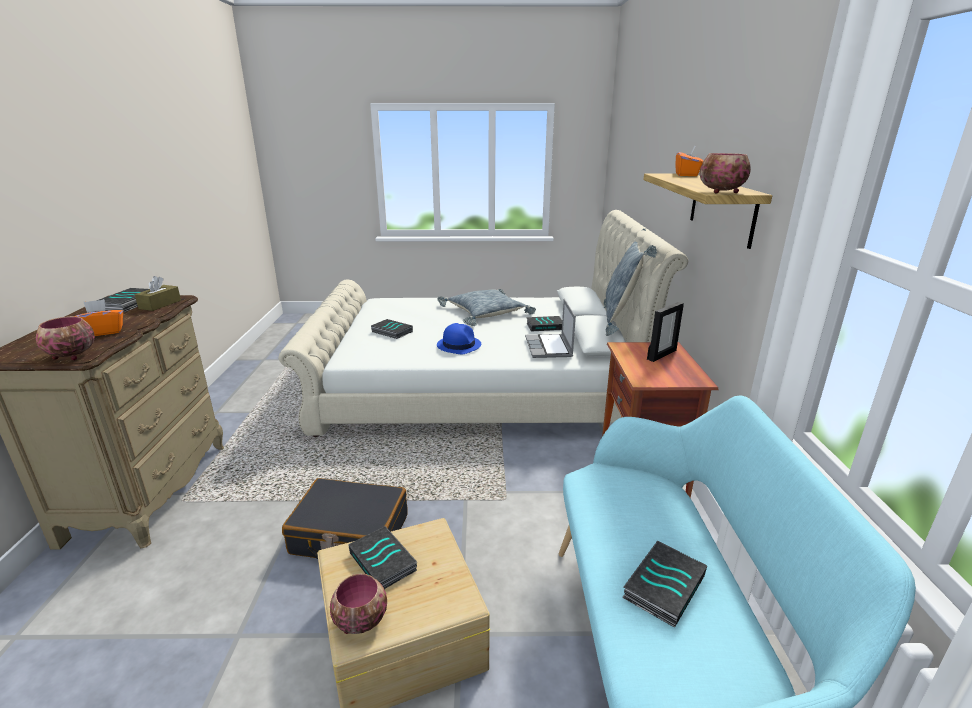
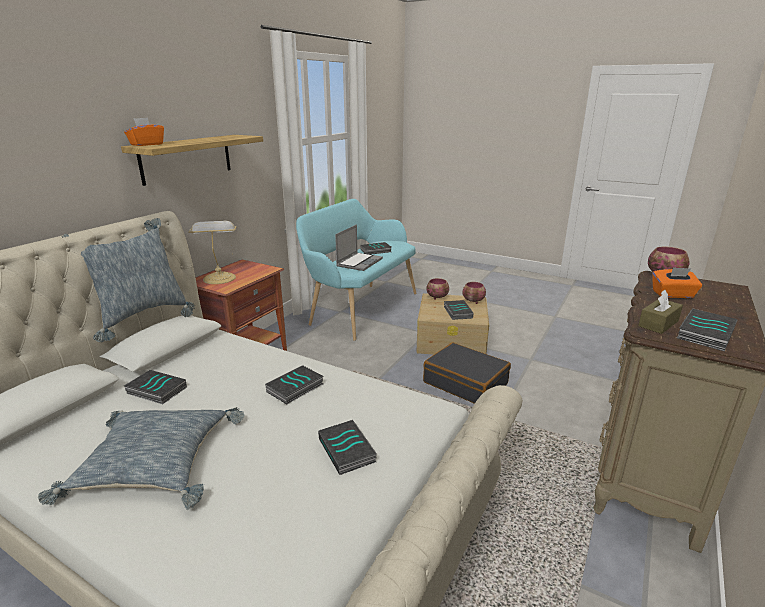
camera: 150 degrees left, 0 degrees up
blue hat [437,323,481,354] -> book [265,365,323,405]
laptop [525,299,576,358] -> laptop moved to [335,224,383,271]
picture frame [647,302,684,362] -> table lamp [189,221,236,284]
bowl [700,153,751,193] -> bowl moved to [426,278,449,300]

